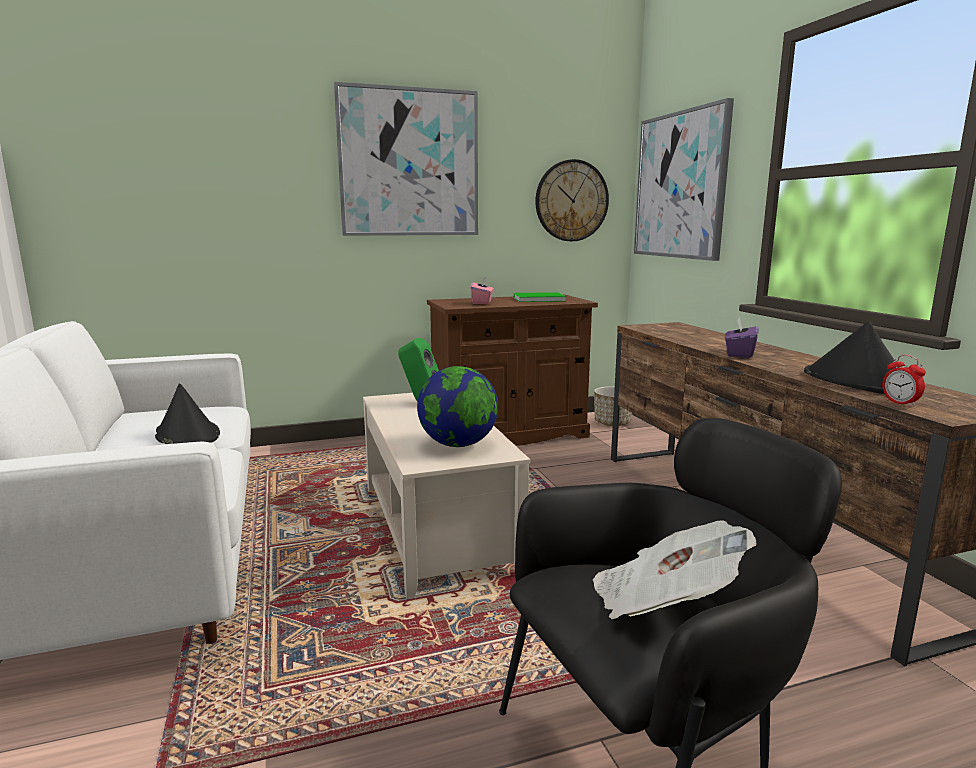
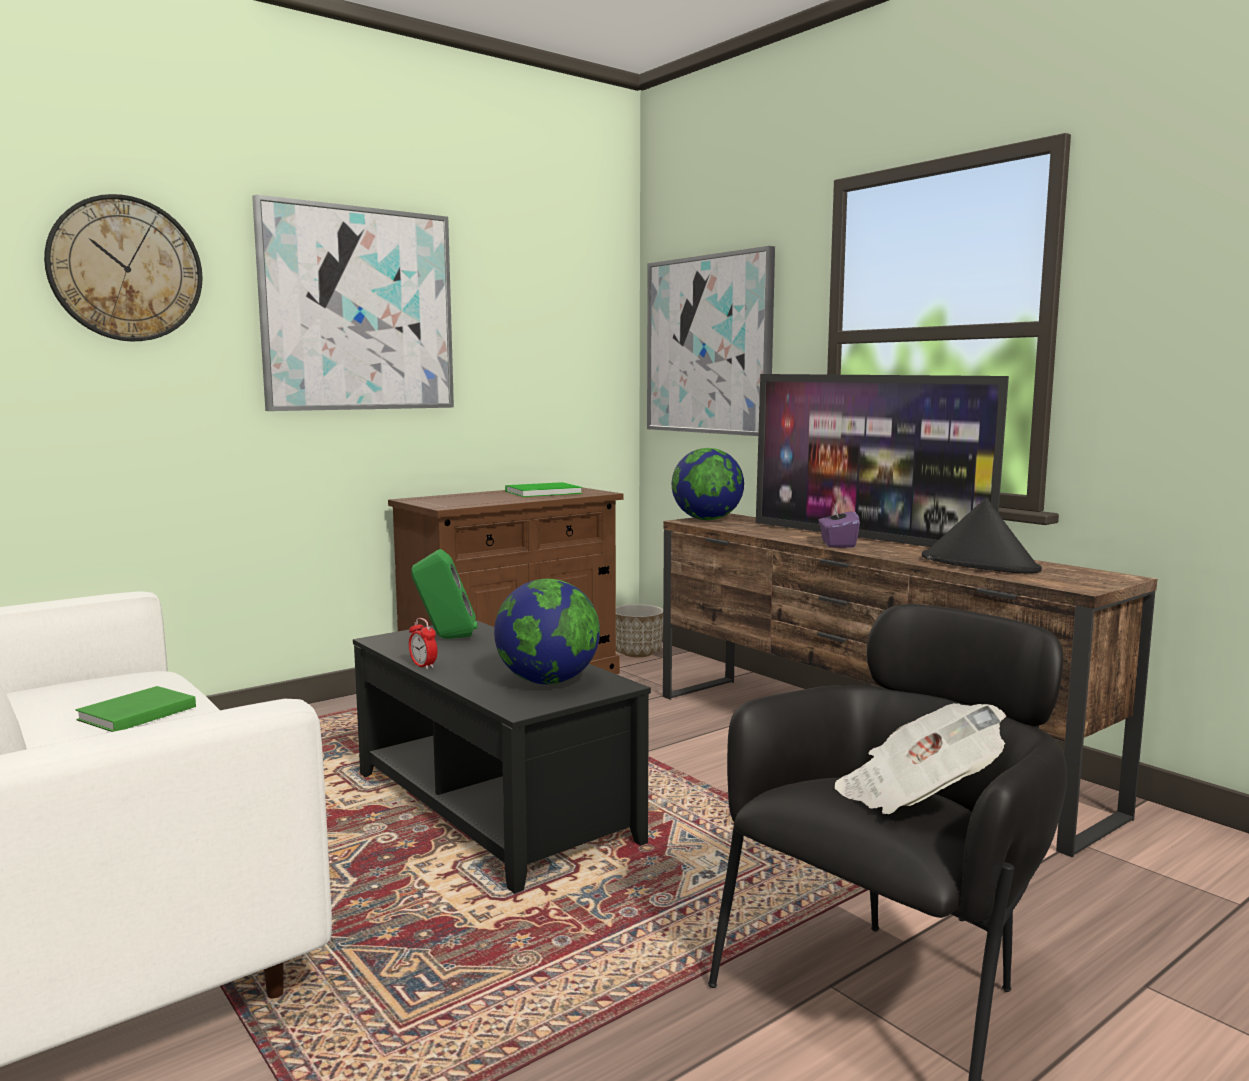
camera: 20 degrees left, 5 degrees down
black hat [155,383,220,444] -> green book [75,686,196,732]
beige coffee table [363,393,530,599] -> black coffee table [353,620,651,894]
pink tissue box [470,277,494,304] -> none
wall clock [535,159,609,241] -> wall clock moved to [44,194,203,341]
alarm clock [882,355,926,407] -> alarm clock moved to [409,618,437,669]
none -> globe [672,448,744,520]
none -> television [756,374,1009,547]

